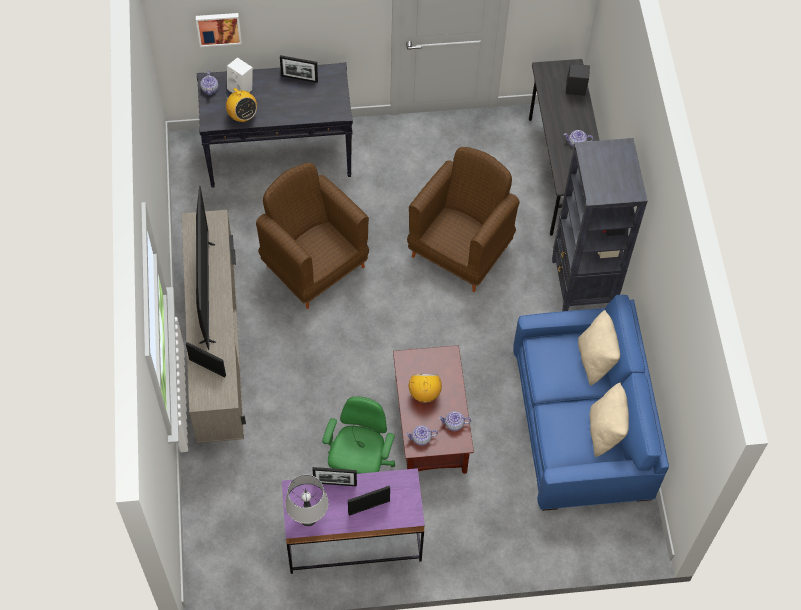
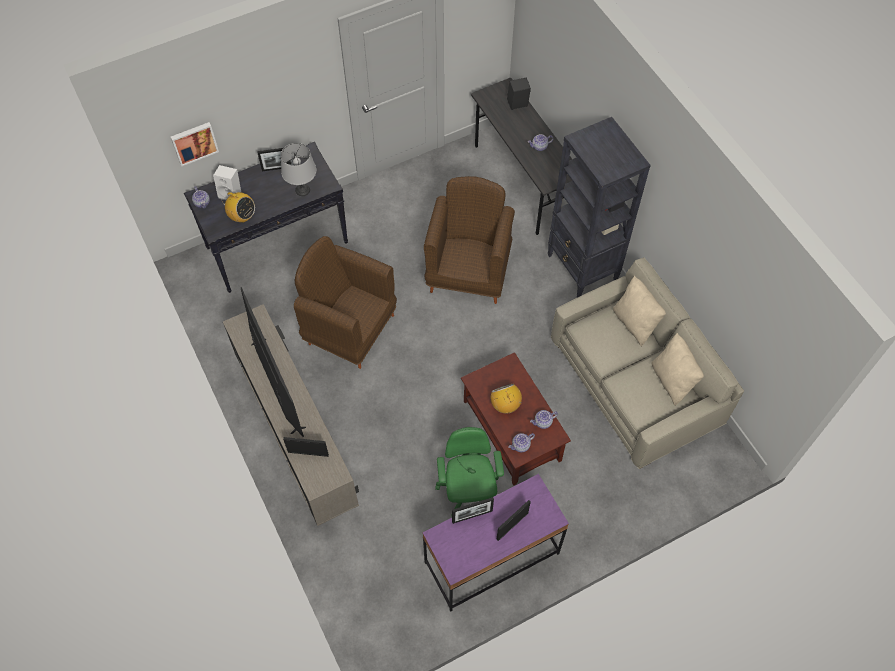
camera: 20 degrees left, 0 degrees up
grey table lamp [285,475,329,526] -> grey table lamp moved to [281,143,317,196]
blue sofa [513,295,669,511] -> beige sofa [551,258,744,469]

